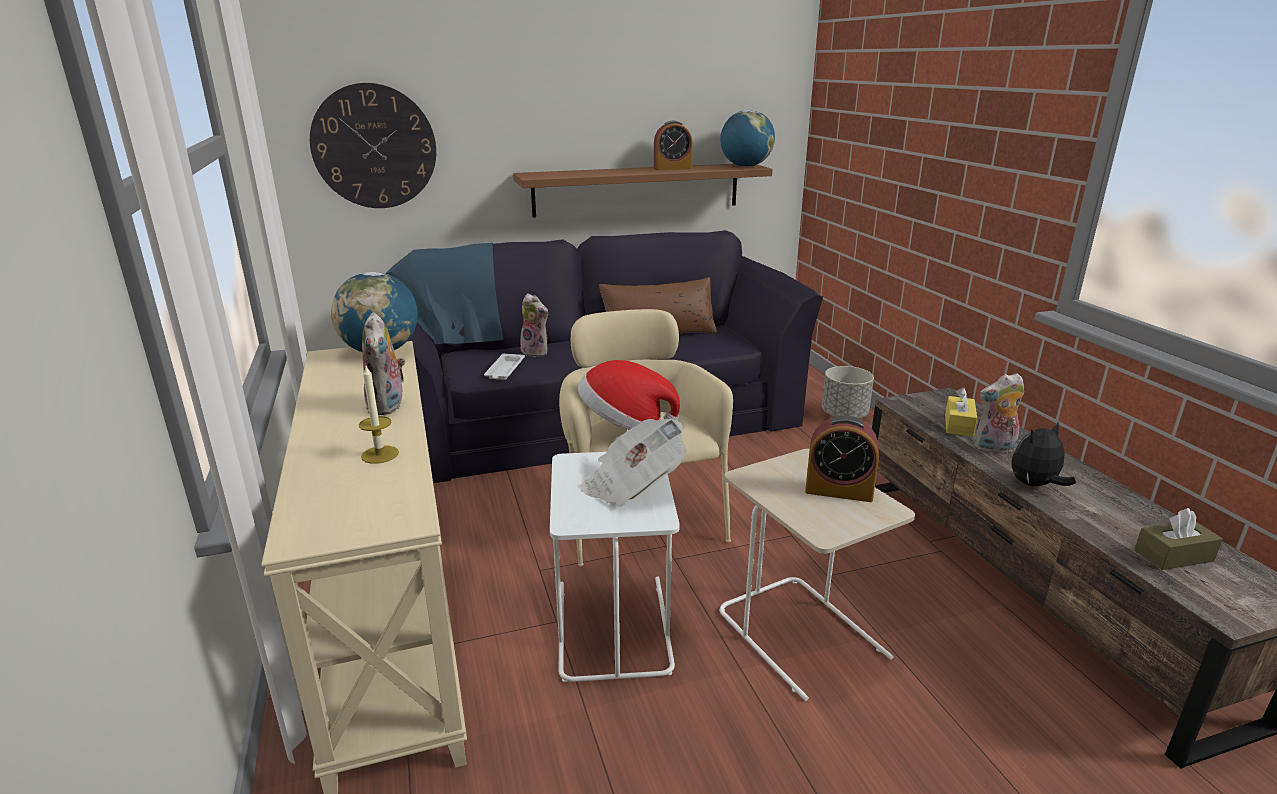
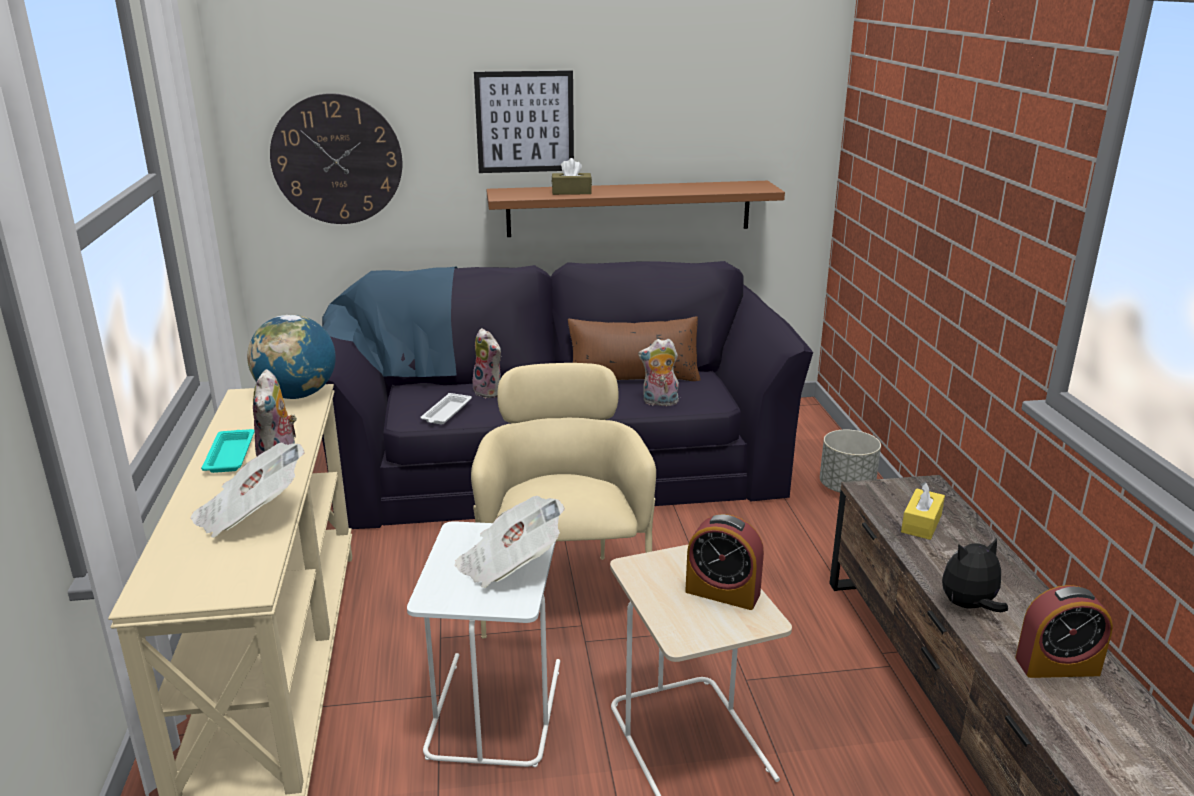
camera: 10 degrees right, 0 degrees up
candle [359,364,399,464] -> newspaper [190,442,305,538]
hat [578,360,680,430] -> none
alarm clock [654,121,692,170] -> alarm clock moved to [1015,585,1113,678]
globe [720,110,775,167] -> none
plush toy [974,373,1024,454] -> plush toy moved to [638,339,679,406]
brown tissue box [1134,508,1223,570] -> brown tissue box moved to [552,158,592,195]
none -> turquoise tray [201,429,255,473]
none -> picture [474,70,574,173]

